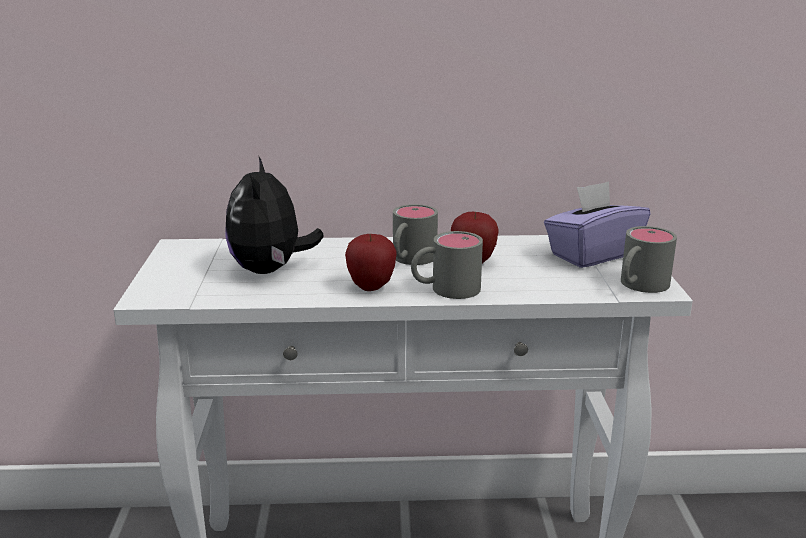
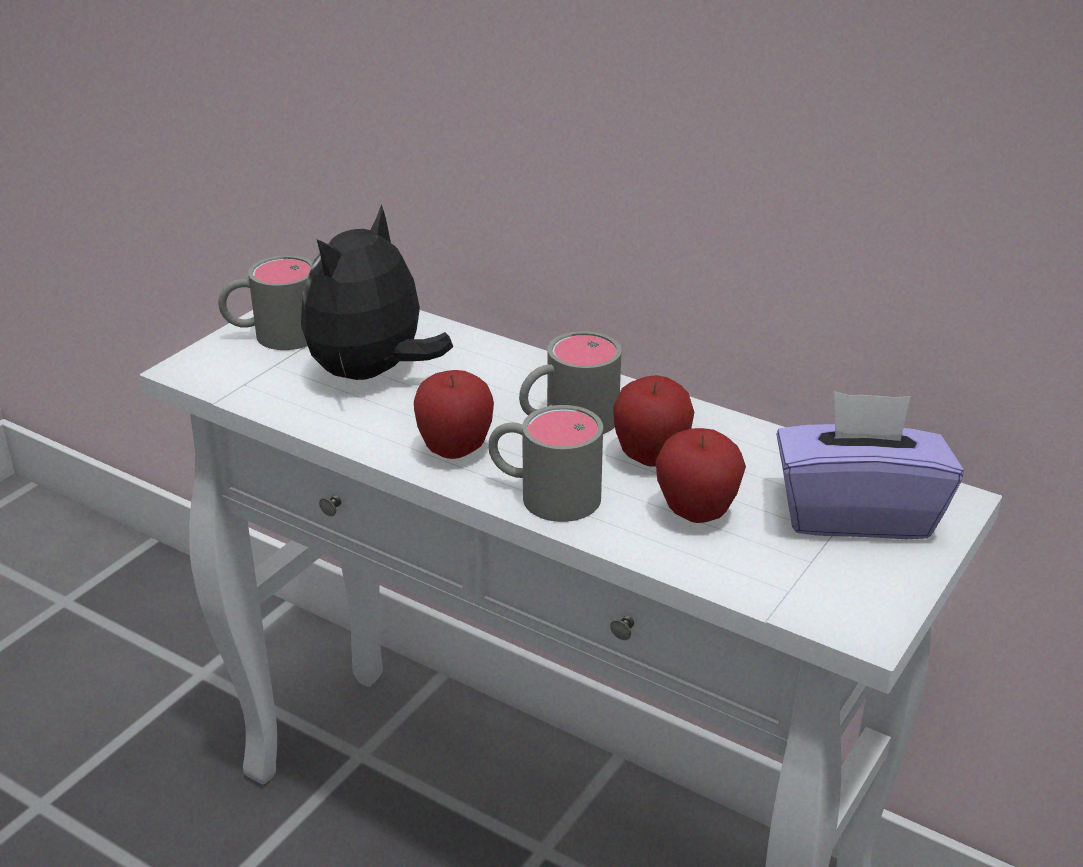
camera: 35 degrees right, 10 degrees up
grey mug [621,226,677,293] -> grey mug moved to [218,255,313,350]
none -> apple [655,428,746,523]

